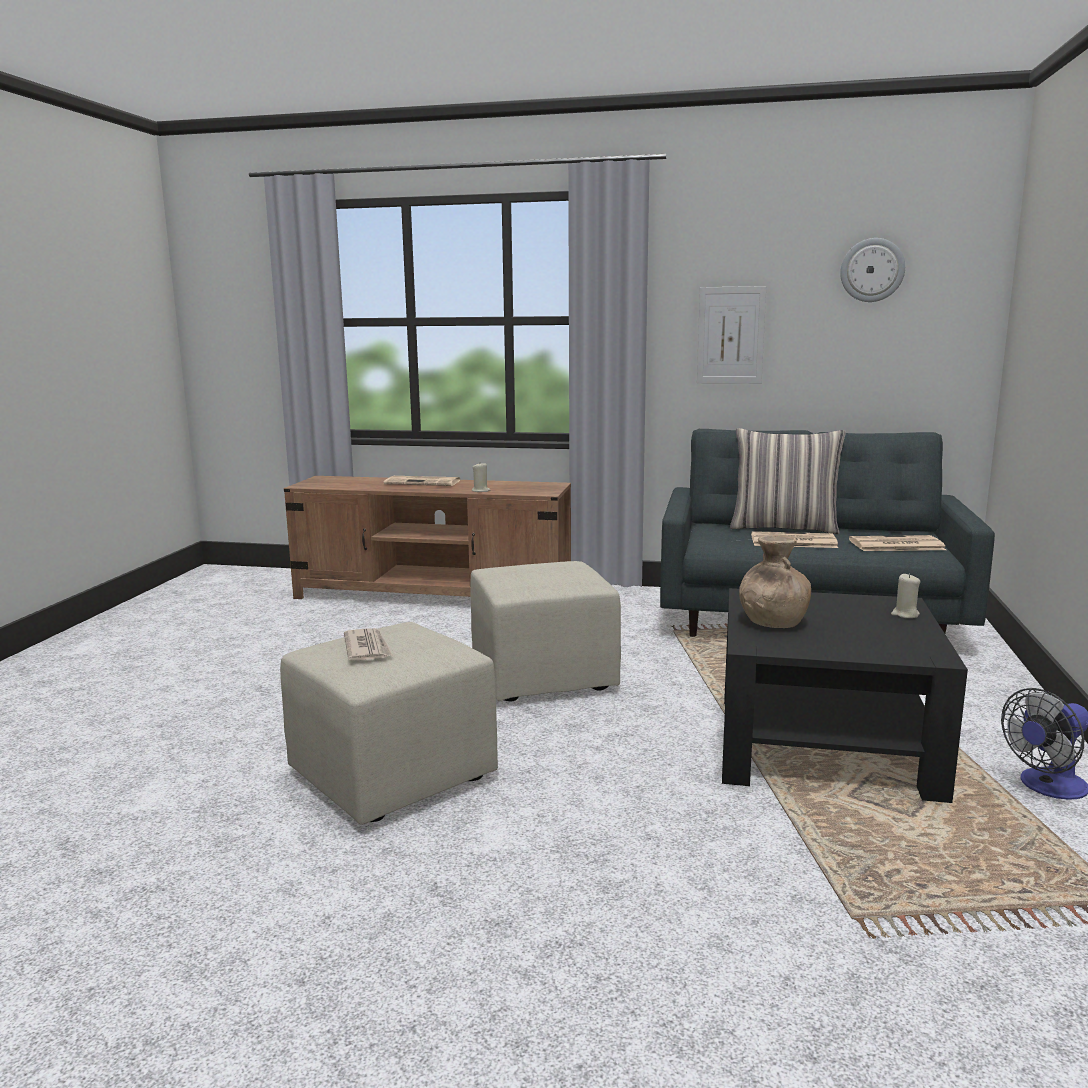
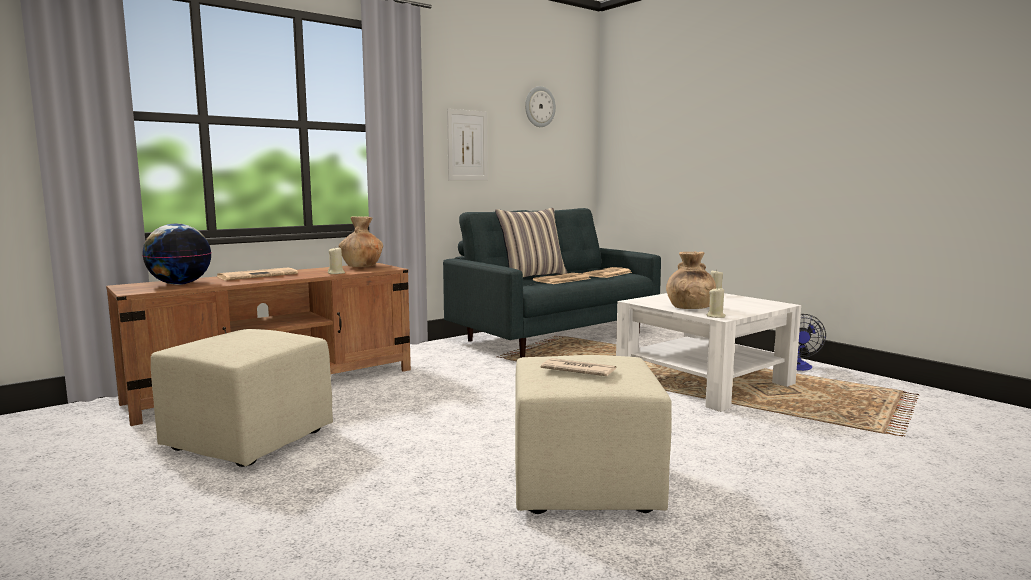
camera: 50 degrees left, 5 degrees down
beige ottoman [470,561,621,701] -> beige ottoman moved to [151,329,333,467]
black coffee table [722,588,968,803] -> white coffee table [616,293,801,412]
none -> globe [142,224,212,285]
none -> brown vase [339,216,383,267]
none -> beige candle [707,287,726,318]

